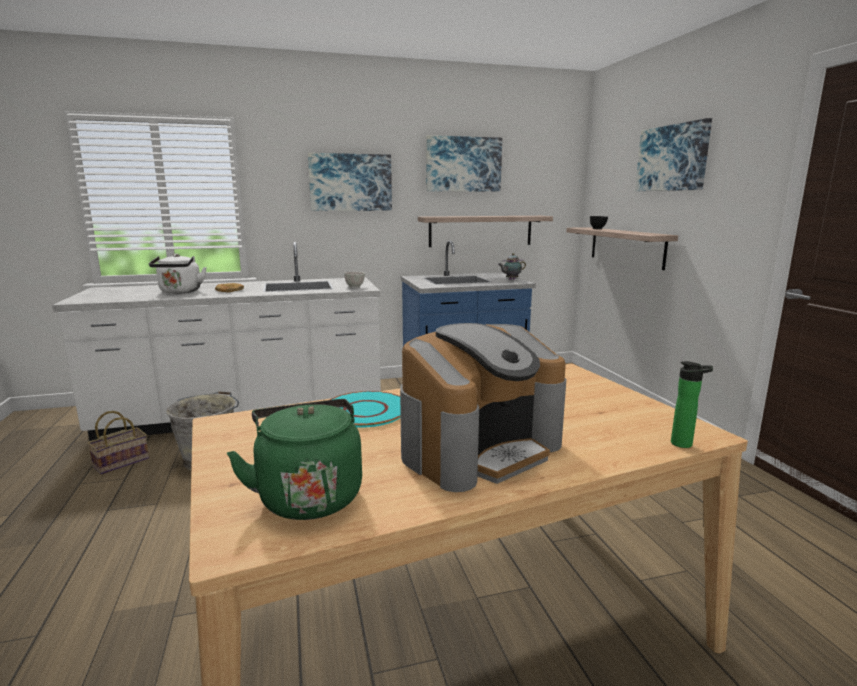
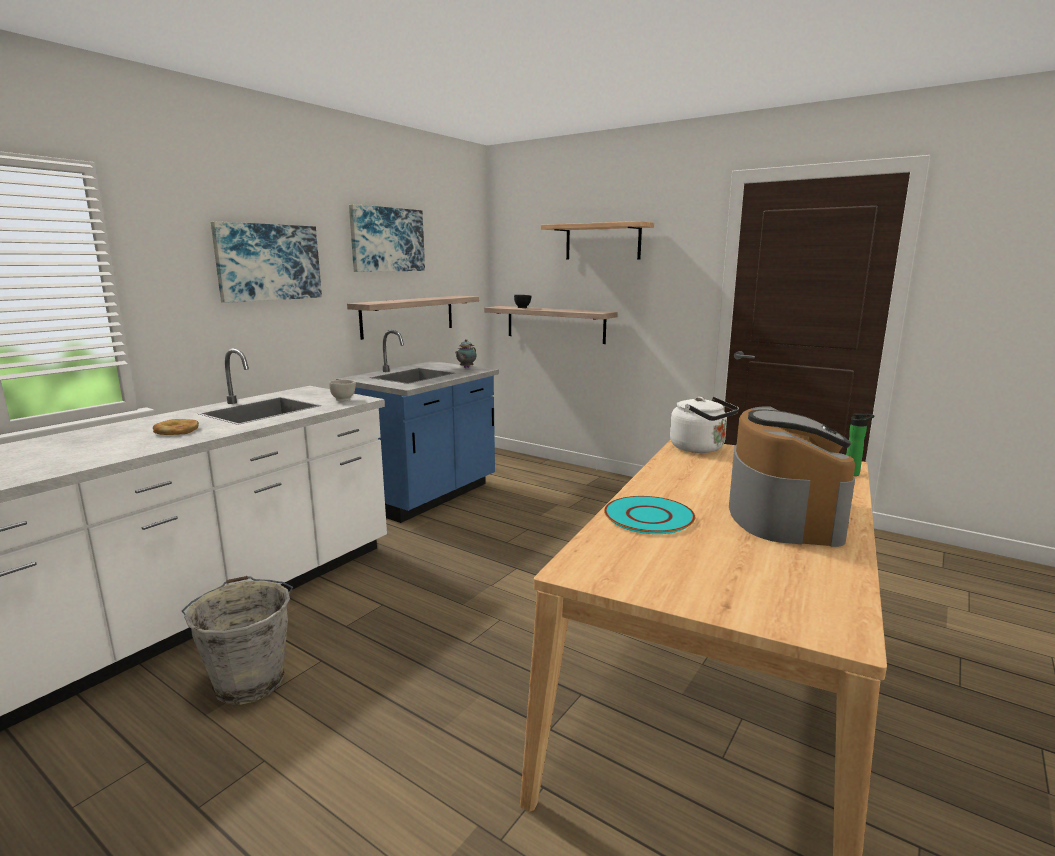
camera: 40 degrees left, 0 degrees up
basket [87,411,149,475] -> none
white kettle [149,254,207,294] -> white kettle moved to [670,397,739,453]
green kettle [227,399,362,520] -> none
picture [635,118,712,191] -> shelf [541,221,654,260]

